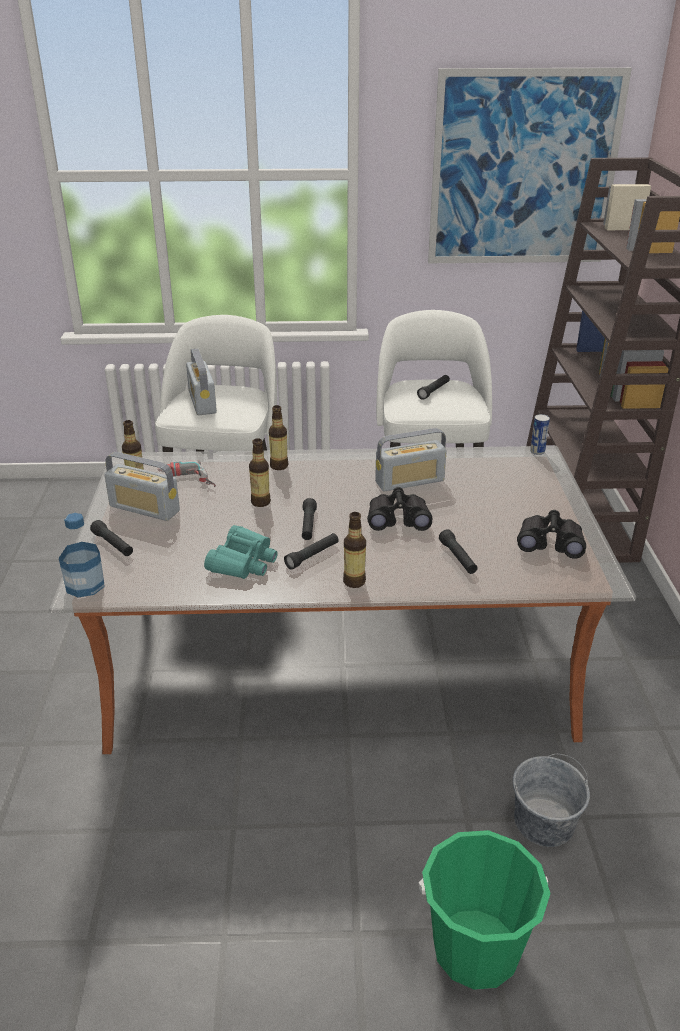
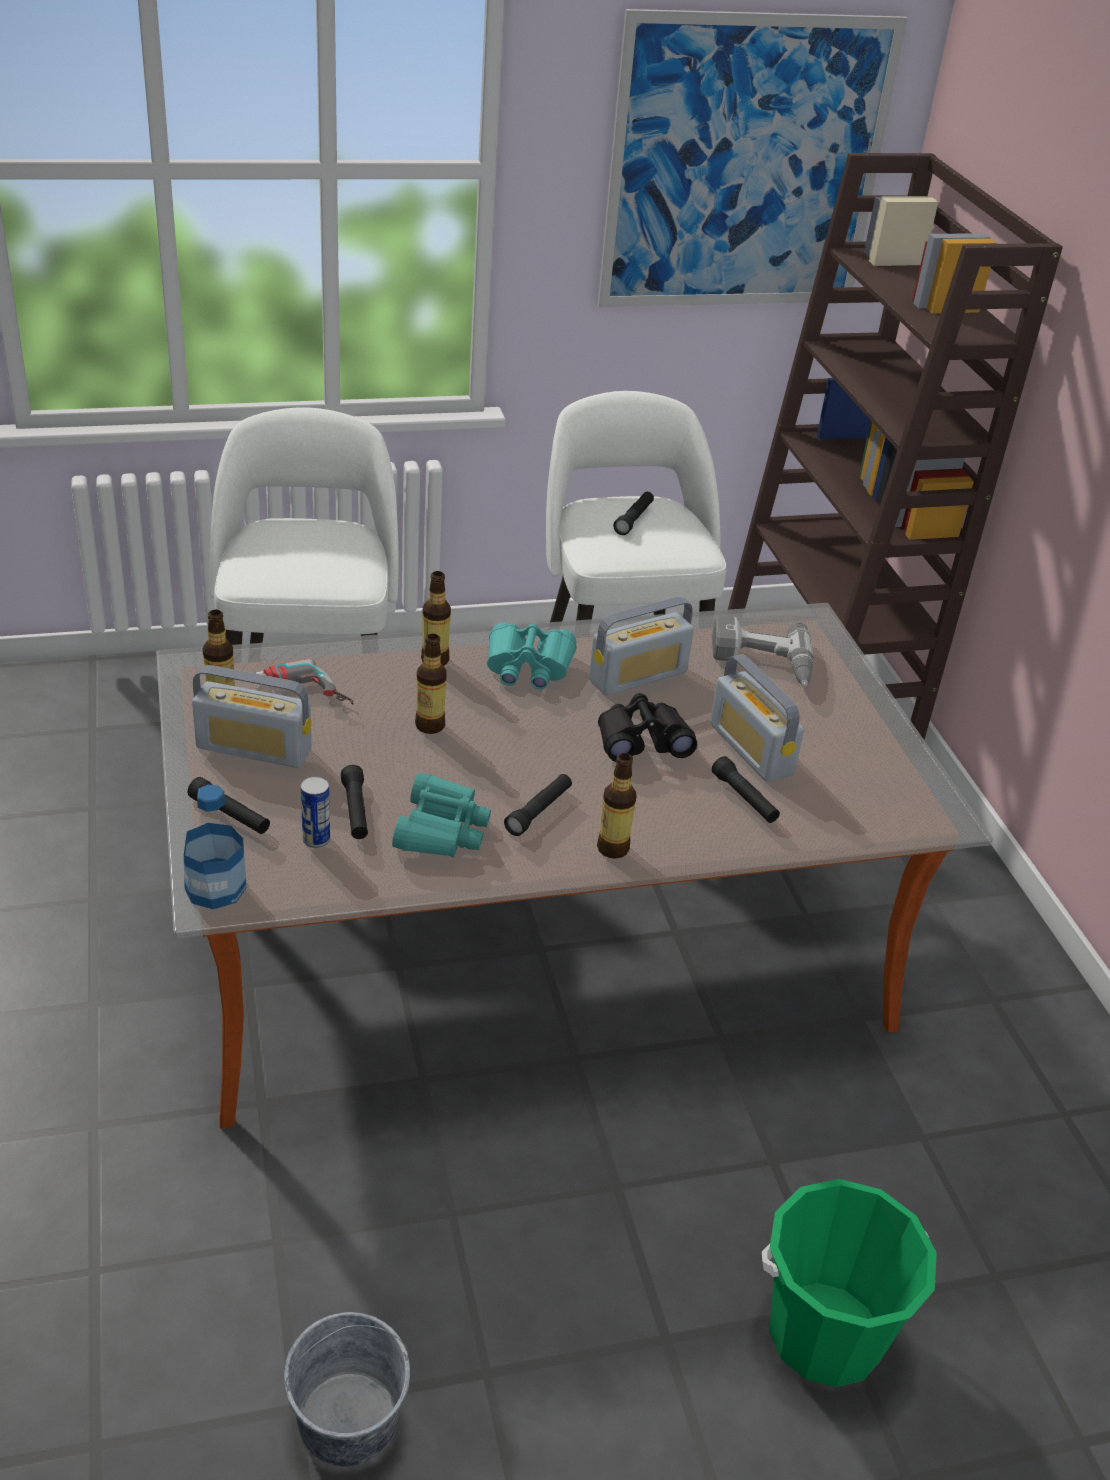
camera: 15 degrees left, 5 degrees up
radio [186,349,217,415] -> radio moved to [710,654,804,782]
black flashlight [302,498,317,540] -> black flashlight moved to [341,765,368,839]
grey bucket [513,754,590,847] -> grey bucket moved to [284,1312,410,1467]
black binoculars [517,510,586,559] -> none
can [530,414,550,455] -> can moved to [301,776,330,848]
none -> turquoise binoculars [487,622,577,689]
none -> power drill [712,615,813,686]

